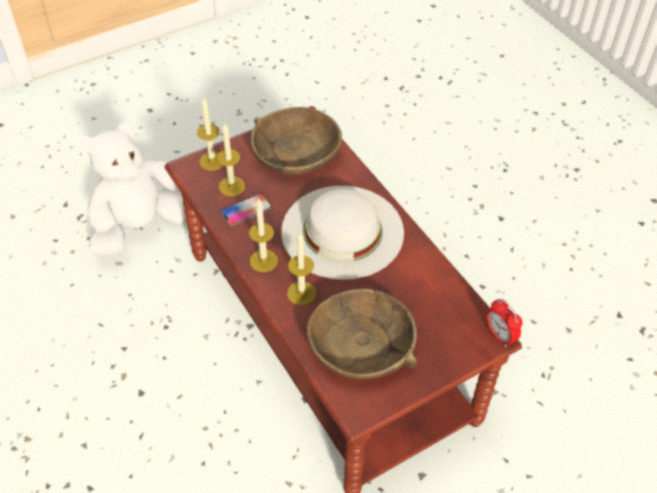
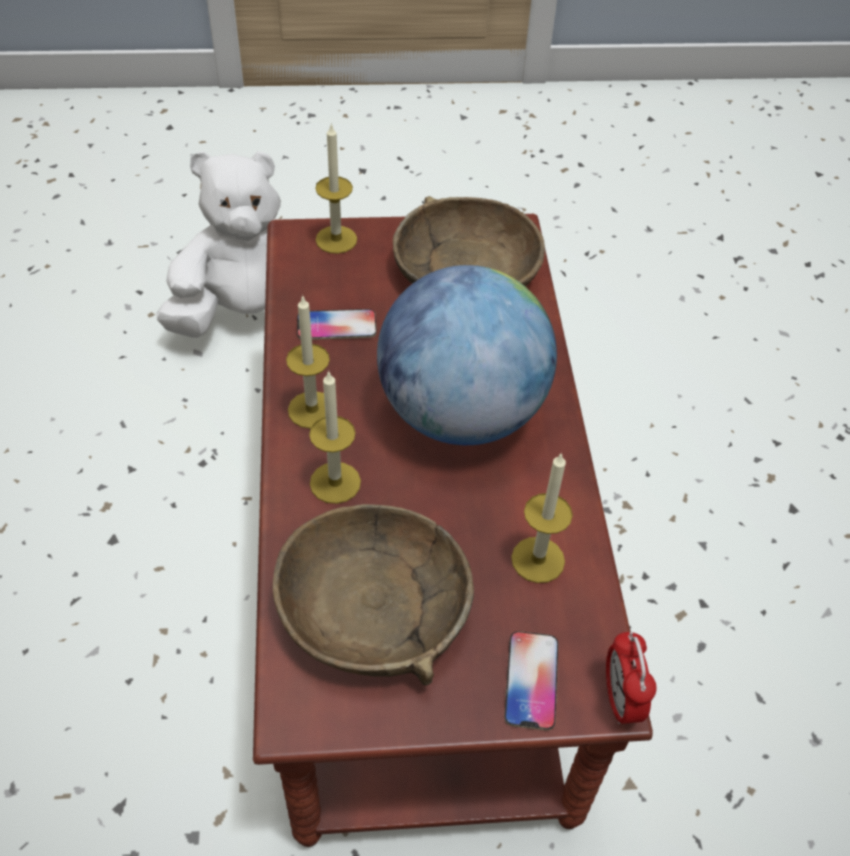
camera: 25 degrees right, 0 degrees up
candle [217,122,245,196] -> candle moved to [511,452,573,583]
white hat [281,186,404,280] -> globe [377,265,557,445]
none -> phone [504,631,558,730]

